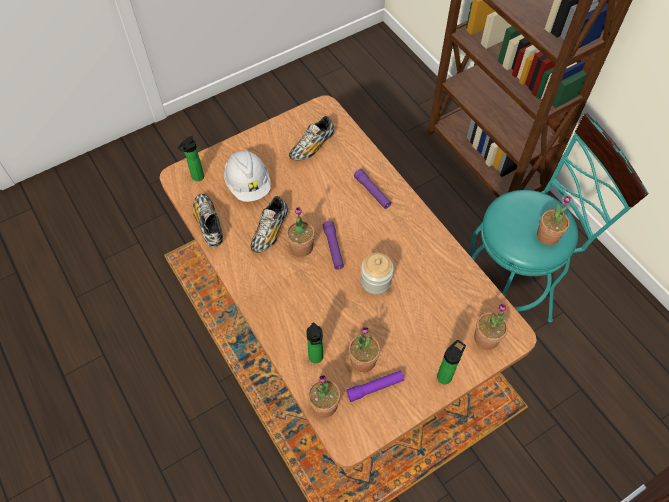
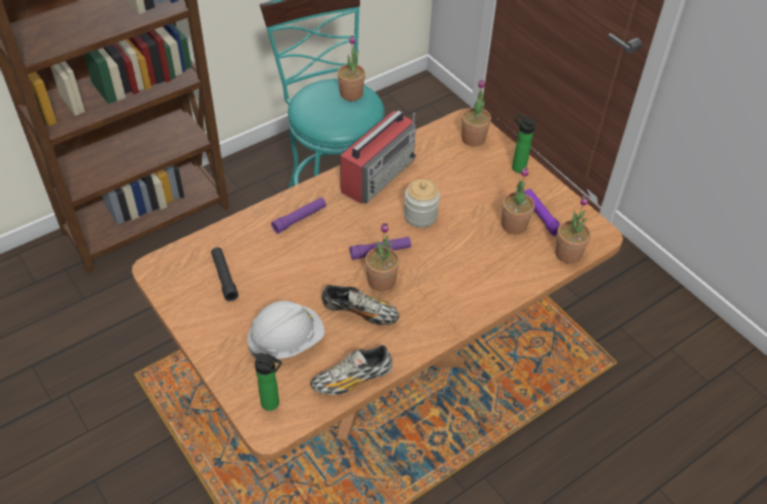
camera: 95 degrees left, 10 degrees down
shoe [289,116,335,160] -> black flashlight [211,247,239,301]
bottle [306,322,323,363] -> none
none -> radio [340,110,416,204]

